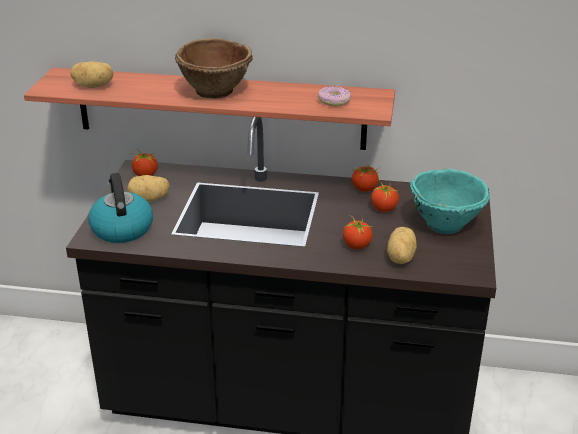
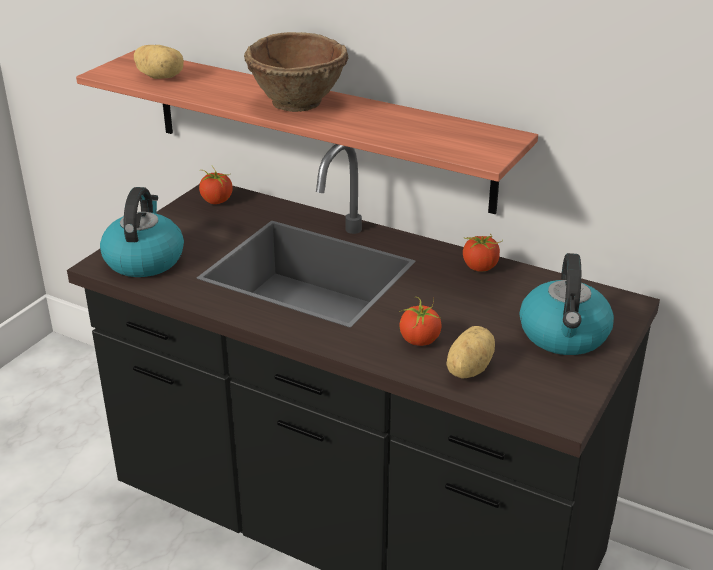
camera: 20 degrees right, 0 degrees up
potato [127,175,170,202] -> none
donut [318,86,351,106] -> none
tomato [371,179,400,212] -> none
turquoise bowl [409,168,490,234] -> kettle [520,253,614,355]

